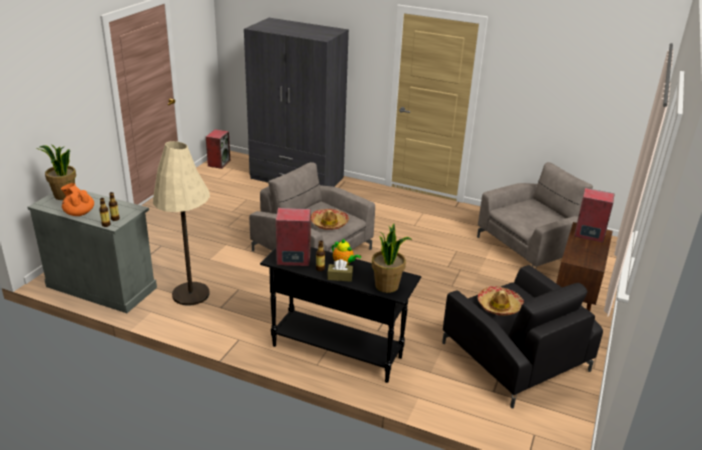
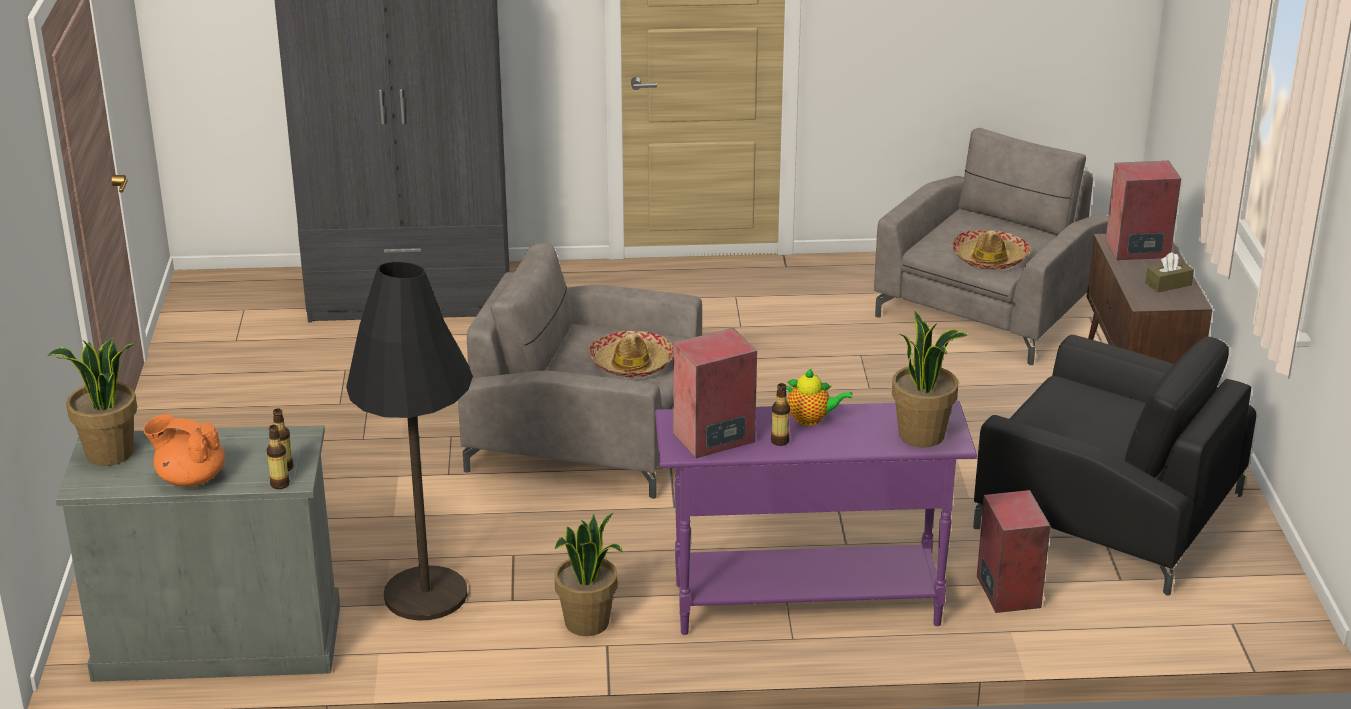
camera: 25 degrees left, 0 degrees up
beige floor lamp [153,141,210,306] -> black floor lamp [346,262,473,620]
speaker [206,129,230,169] -> speaker moved to [977,490,1051,613]
black console table [260,247,421,383] -> purple console table [655,401,977,635]
brown tissue box [327,259,353,282] -> brown tissue box moved to [1145,252,1194,293]
hat [478,286,524,316] -> hat moved to [952,230,1031,270]
none -> potted plant [554,513,623,636]

